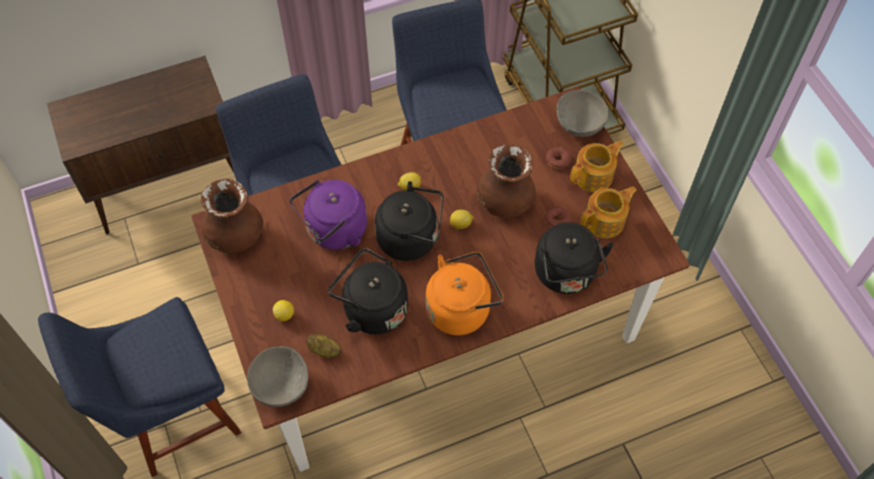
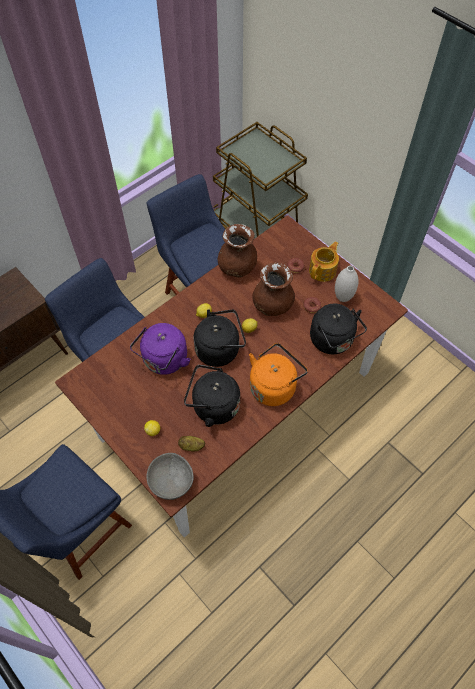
camera: 20 degrees left, 0 degrees up
brown vase [201,179,263,254] -> brown vase moved to [218,224,257,277]
grey bowl [557,90,609,137] -> none
teapot [580,186,637,238] -> white vase [335,266,359,302]

